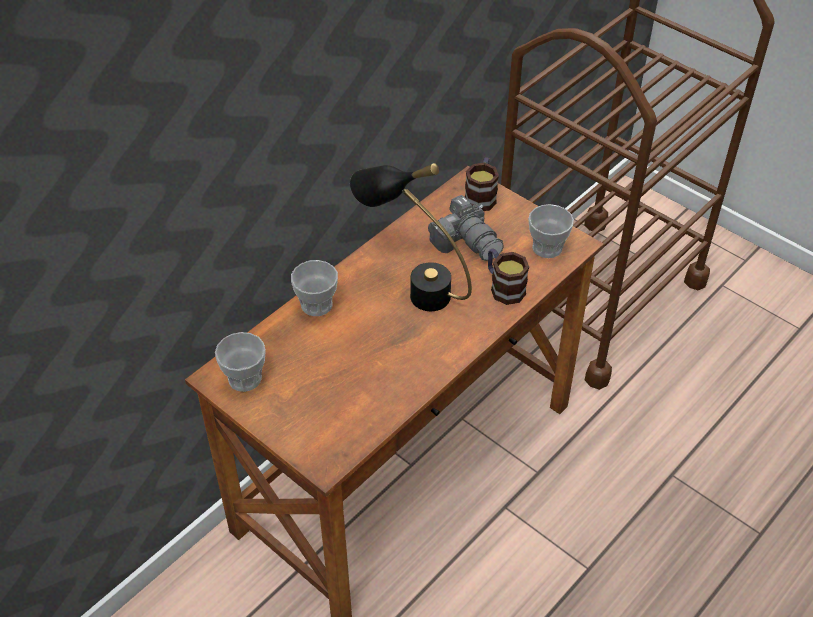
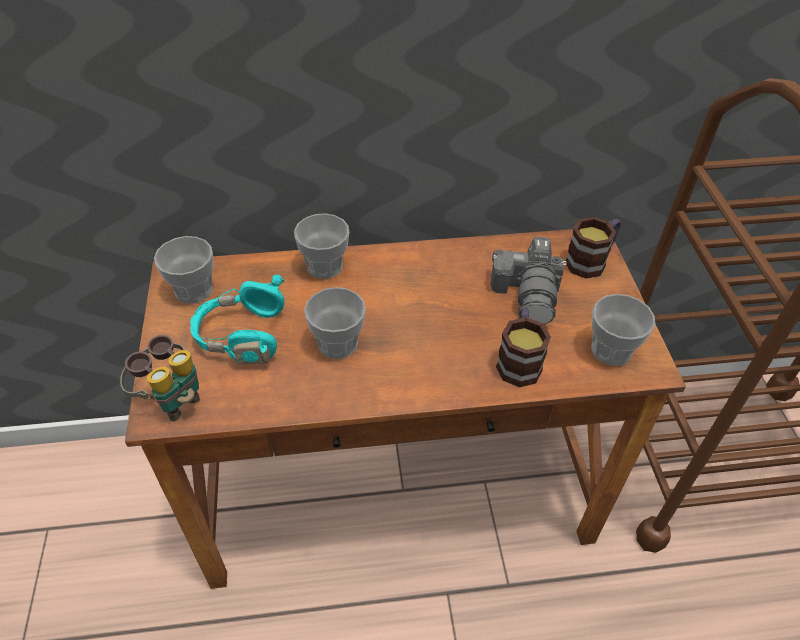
camera: 40 degrees right, 0 degrees up
black table lamp [350,163,472,311] -> none
none -> binoculars [120,335,200,421]
none -> turquoise headphones [190,275,285,364]
none -> cup [304,287,366,359]

